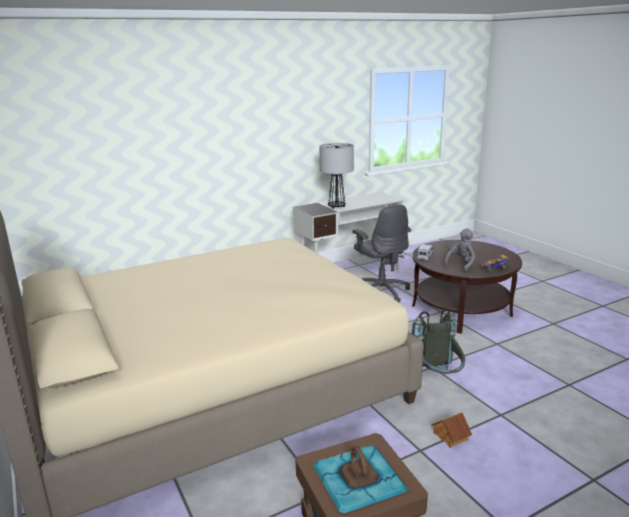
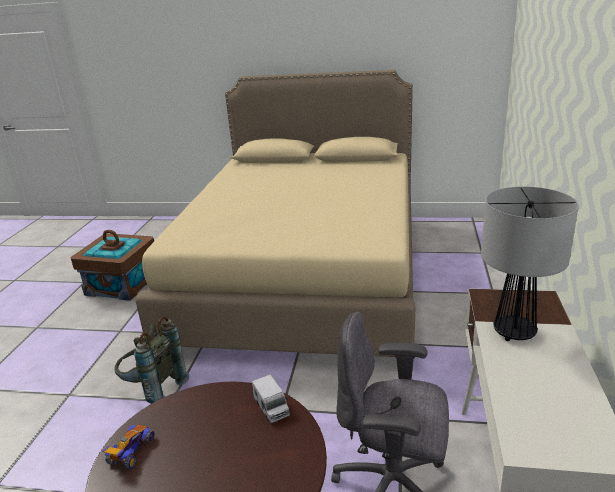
camera: 130 degrees right, 5 degrees up
toy house [432,412,472,448] -> none
grey plush toy [443,228,475,272] -> none

